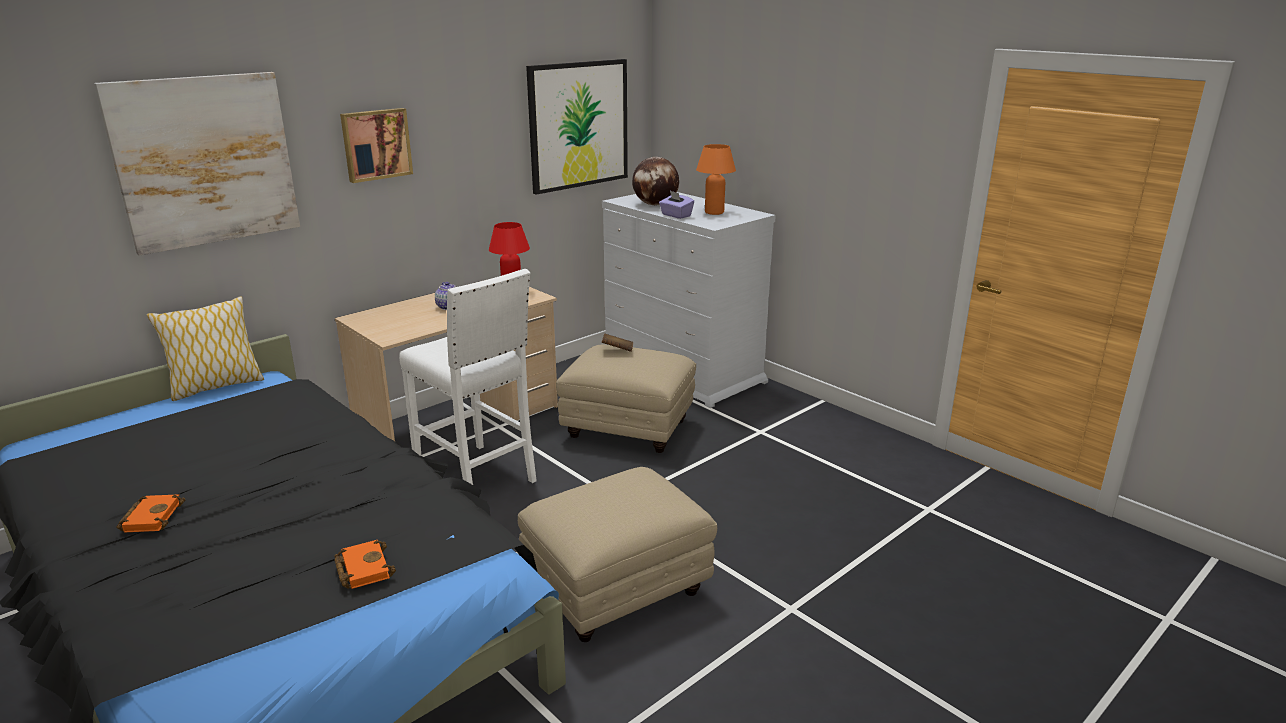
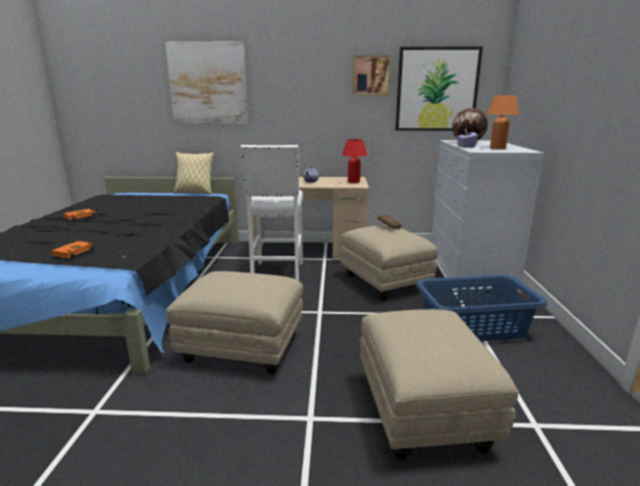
camera: 45 degrees right, 5 degrees down
picture [340,108,413,183] -> picture moved to [353,56,391,95]
none -> beige ottoman [360,309,518,460]
none -> blue laundry basket [416,274,547,341]

